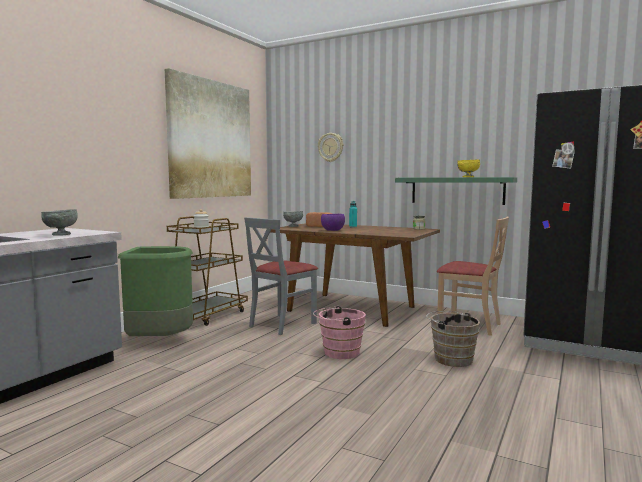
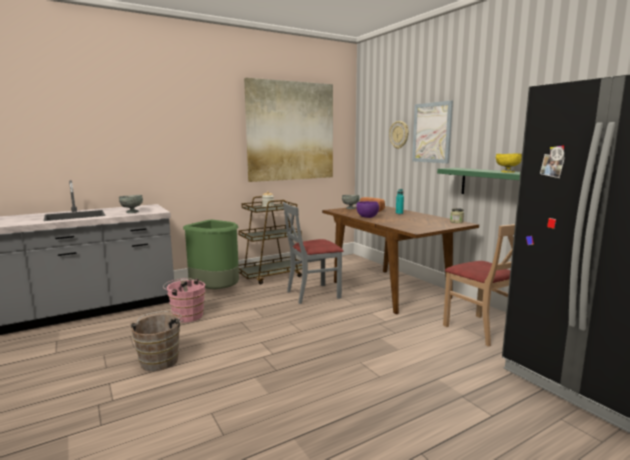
camera: 30 degrees right, 5 degrees up
pink bucket [313,306,366,359] -> pink bucket moved to [163,278,205,322]
brown bucket [426,311,480,367] -> brown bucket moved to [130,311,183,371]
none -> picture [412,101,453,163]

